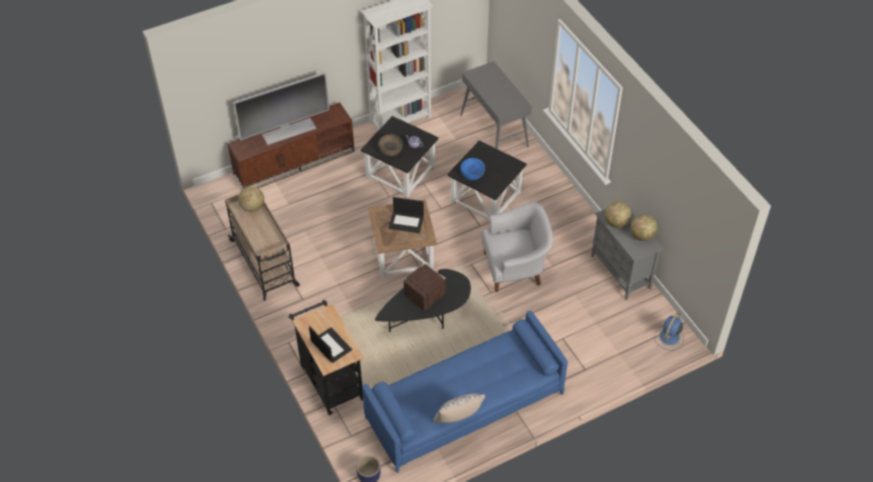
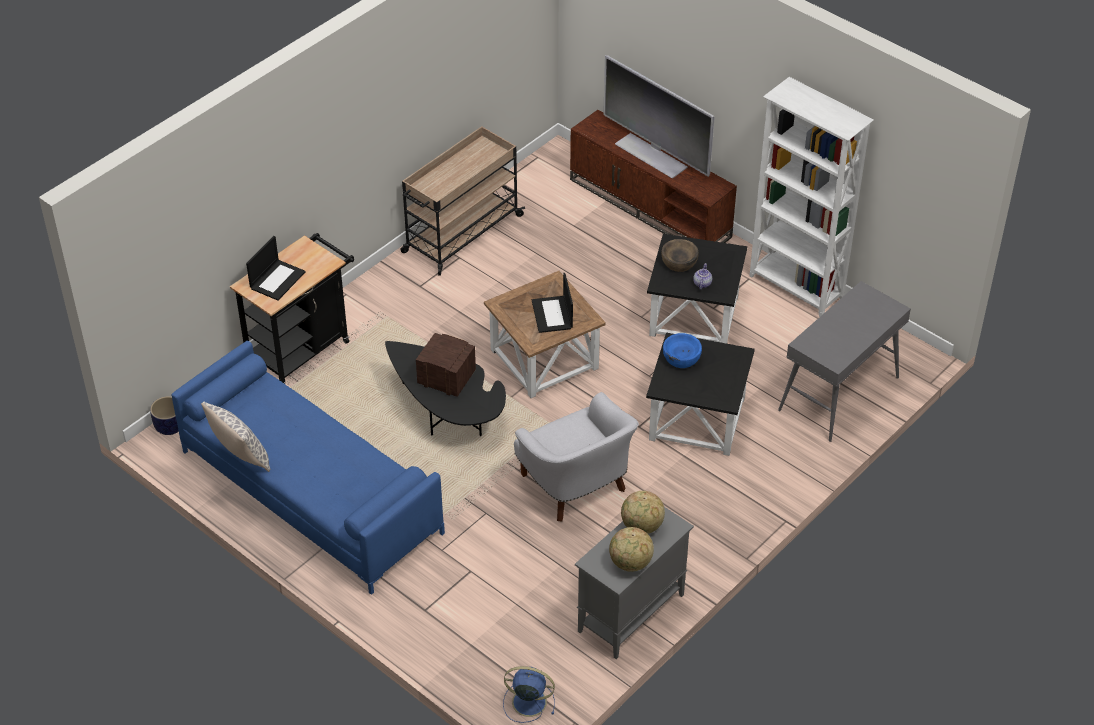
camera: 70 degrees right, 5 degrees down
globe [238,186,264,212] -> none

